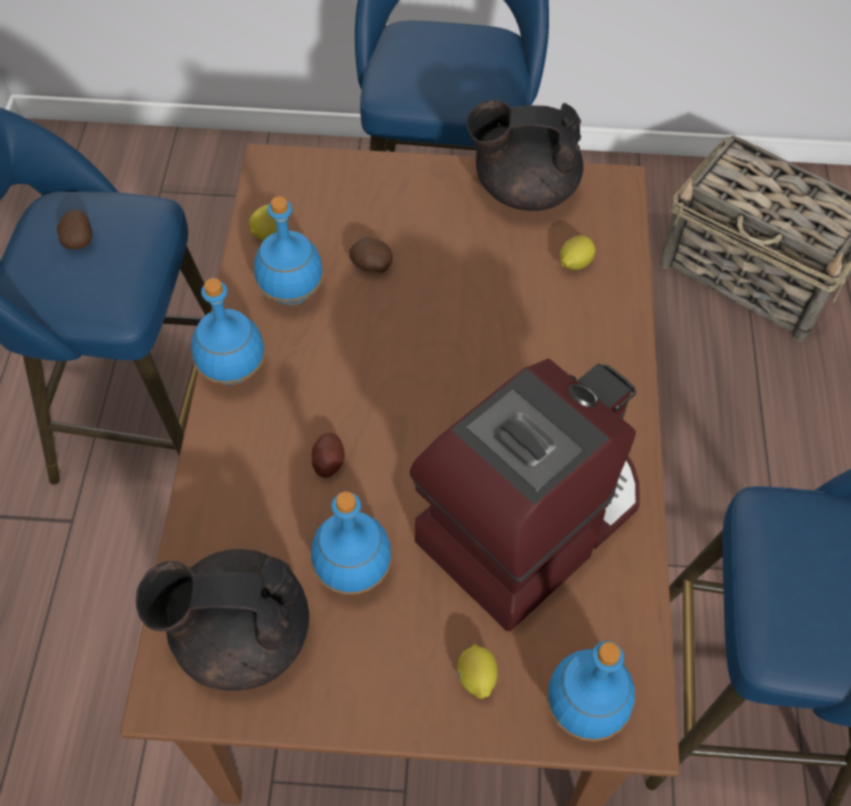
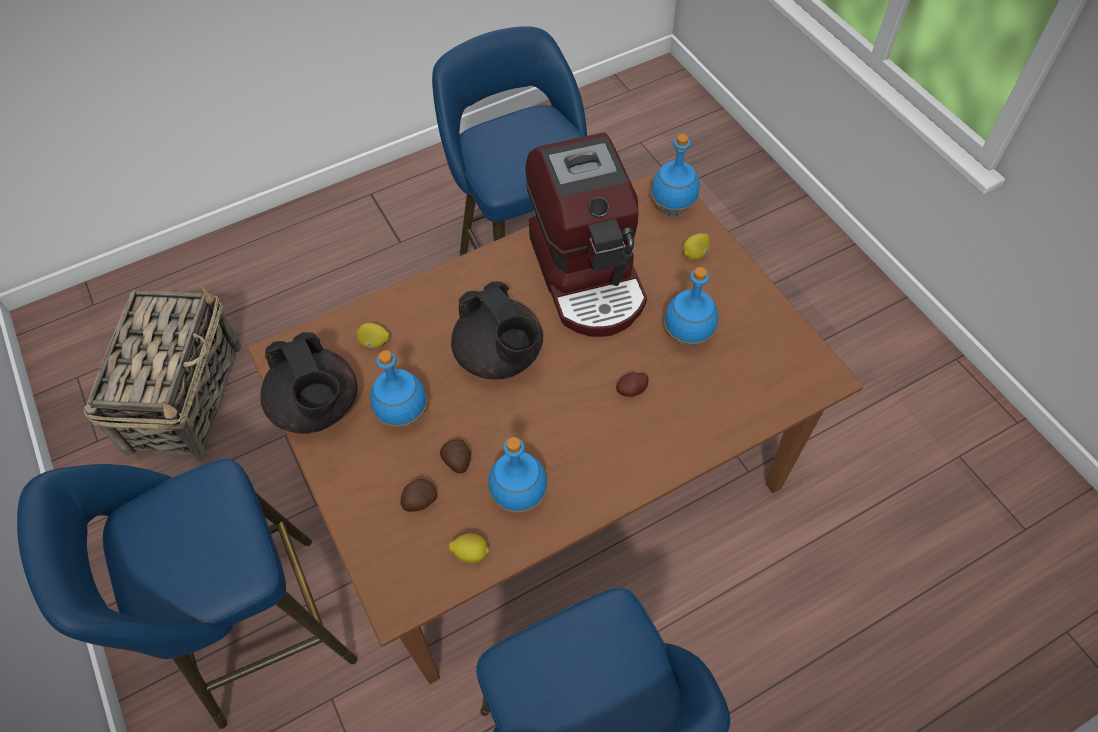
camera: 120 degrees left, 0 degrees up
potato [57,209,92,249] -> potato moved to [401,479,437,512]
black teapot [136,549,309,691] -> black teapot moved to [451,281,543,380]
blue bottle [191,278,265,385] -> blue bottle moved to [370,350,427,428]
coffee machine [410,359,640,631] -> coffee machine turned 120 degrees counterclockwise [526,132,647,337]

